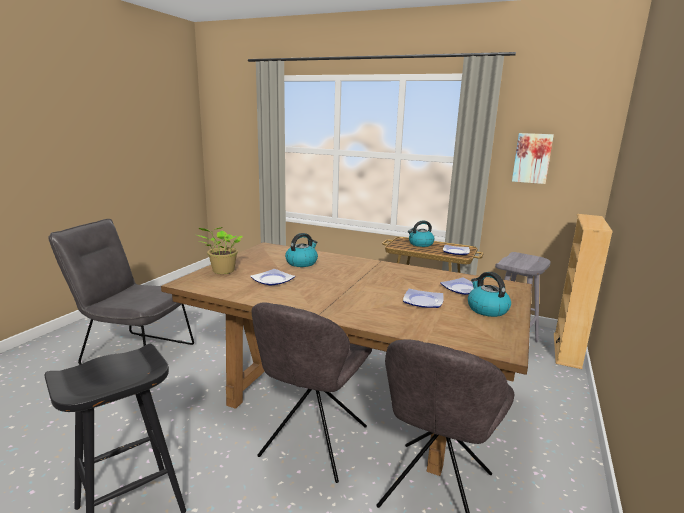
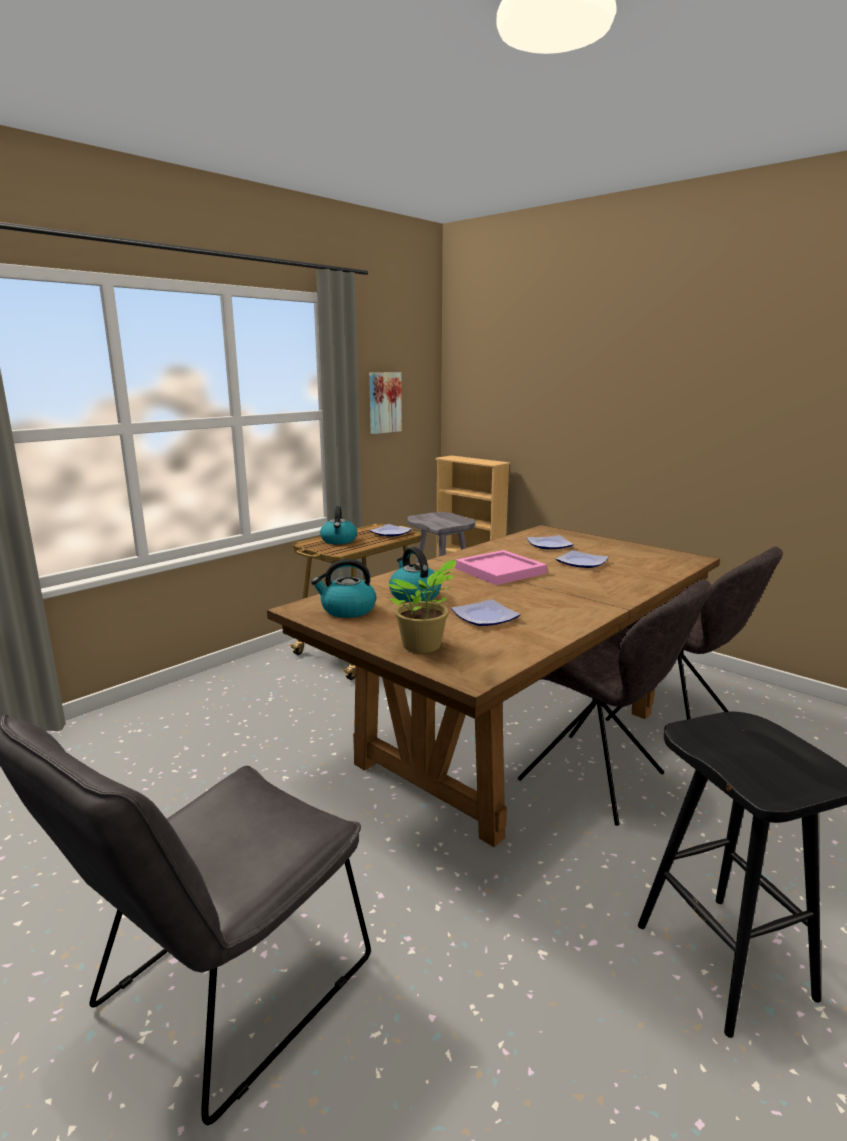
camera: 70 degrees left, 0 degrees up
kettle [468,272,511,317] -> kettle moved to [311,559,376,618]
none -> pink tray [455,550,547,585]

